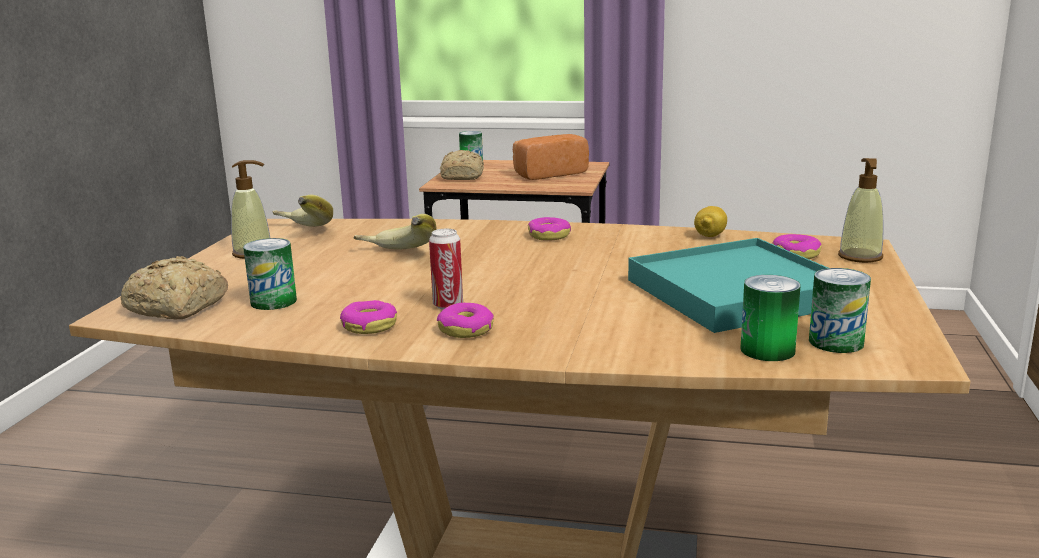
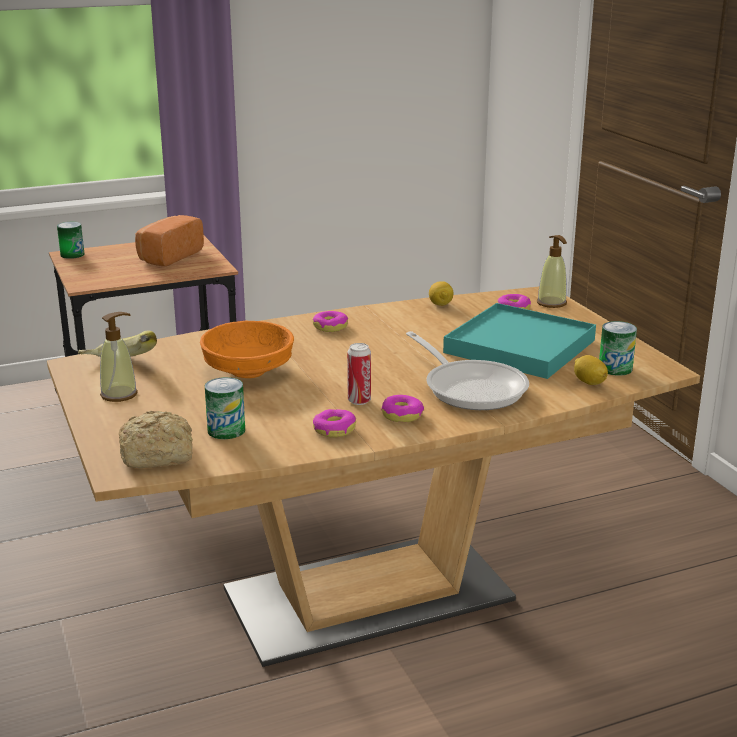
camera: 35 degrees left, 5 degrees up
banana [354,214,437,250] -> orange bowl [200,321,294,378]
bread [440,150,484,180] -> none
can [740,275,801,361] -> lemon [574,355,608,385]
none -> frying pan [406,331,529,410]

